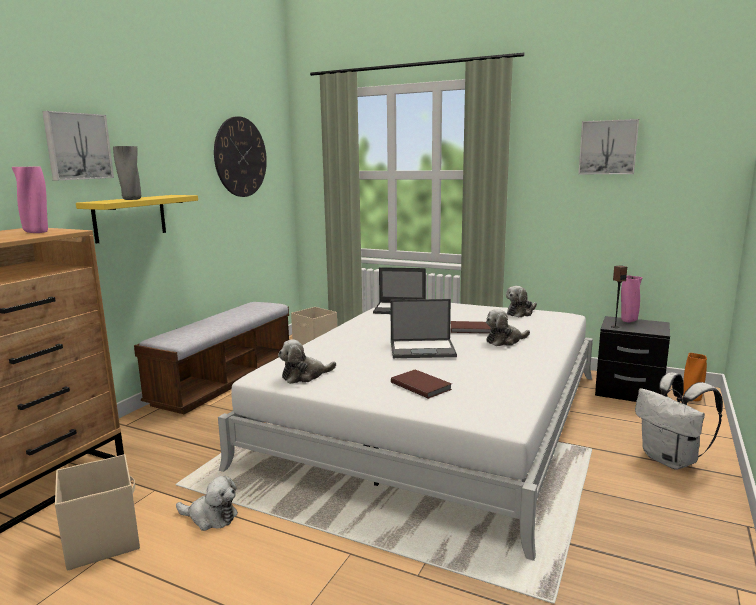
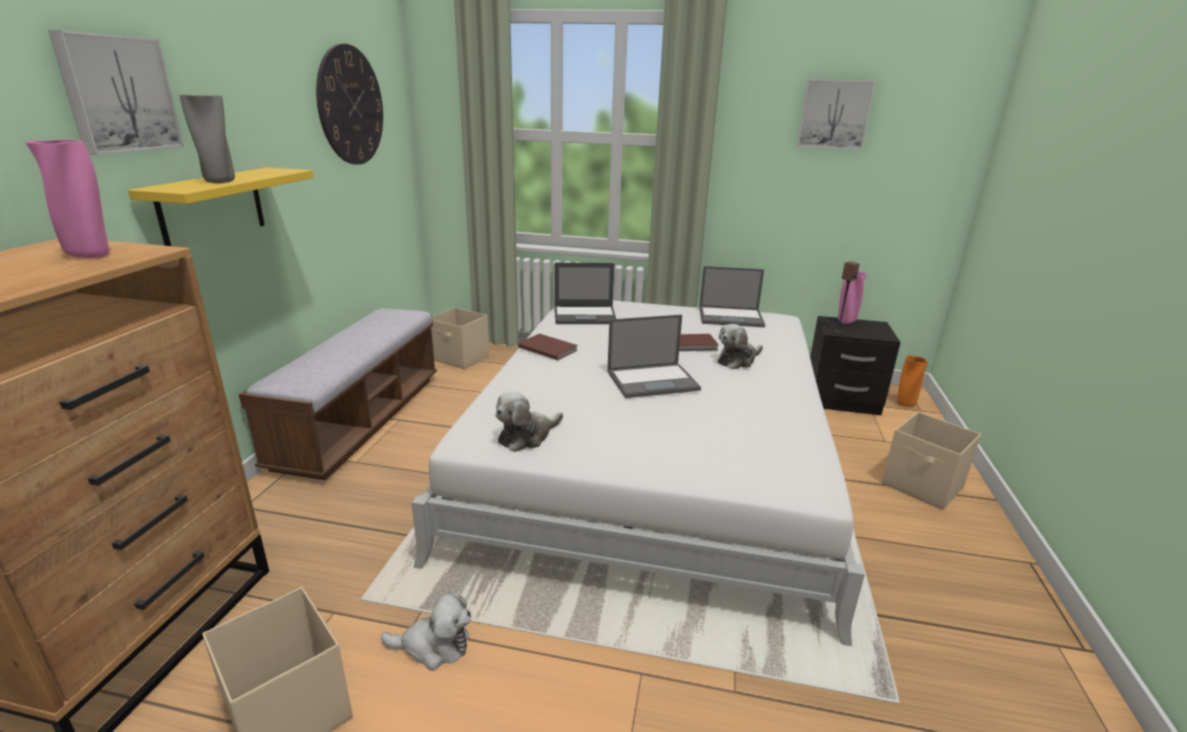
camera: 15 degrees left, 10 degrees up
brown book [391,369,452,399] -> brown book moved to [518,334,578,360]
plush toy [506,286,537,317] -> laptop [699,266,765,327]
white backpack [635,373,723,469] -> beige storage box [882,412,981,510]

